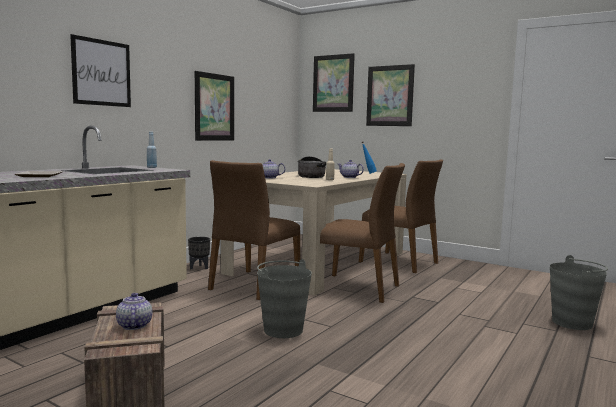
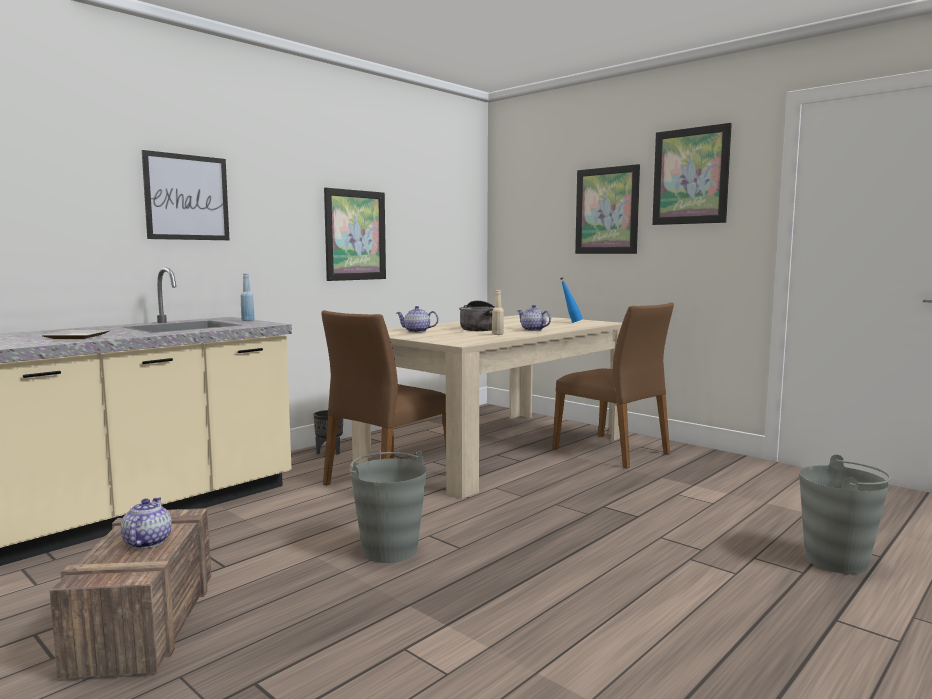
camera: 10 degrees right, 0 degrees up
picture [313,53,355,112] -> picture moved to [652,123,732,225]
brown chair [320,163,405,303] -> none

